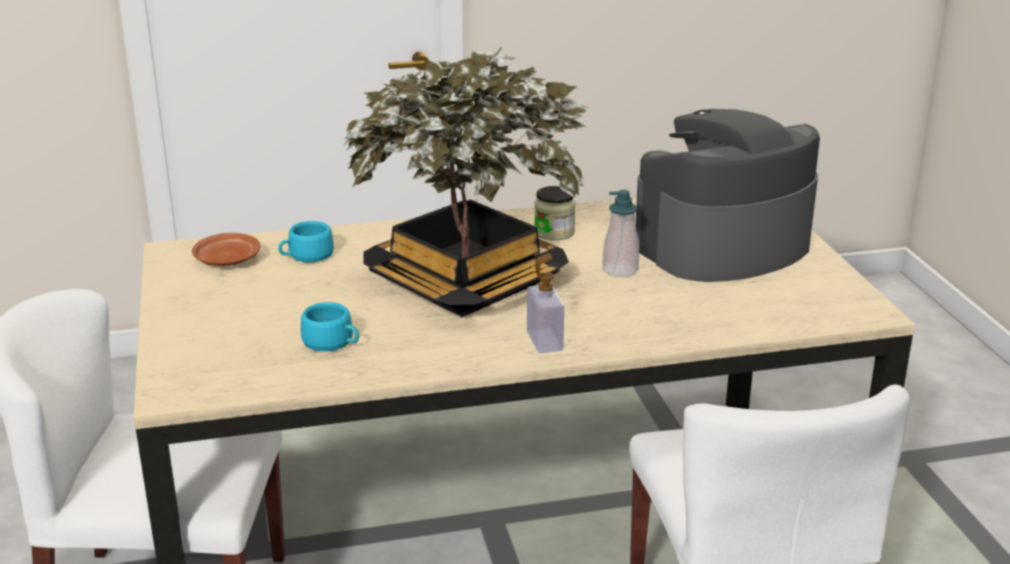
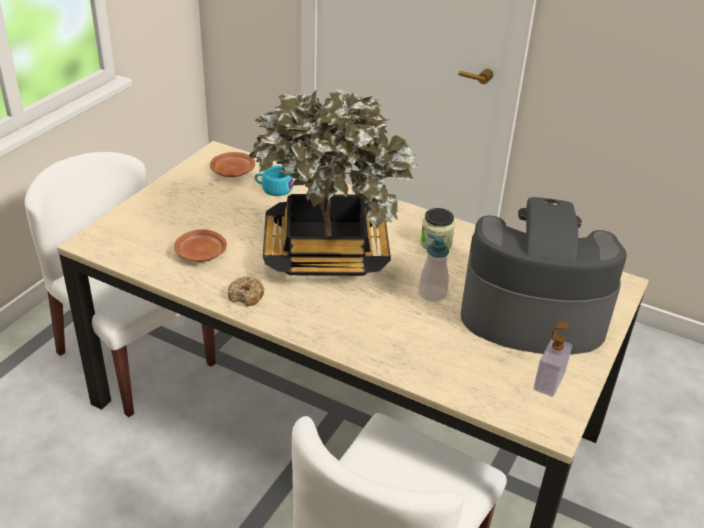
camera: 40 degrees right, 10 degrees up
turquoise cup [301,302,359,351] -> brown plate [174,229,227,262]
soap dispenser [527,253,564,353] -> soap dispenser moved to [534,322,572,397]
none -> donut [228,277,265,307]

